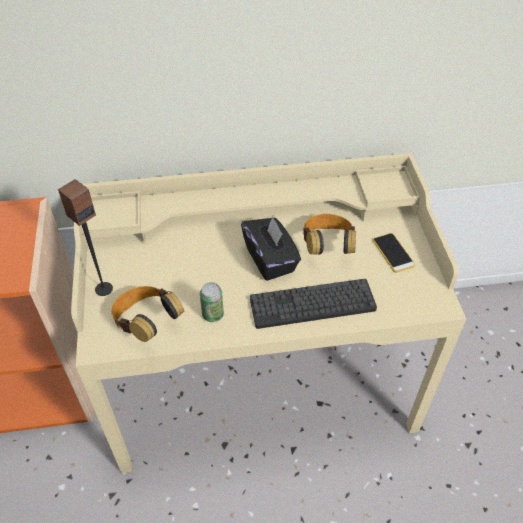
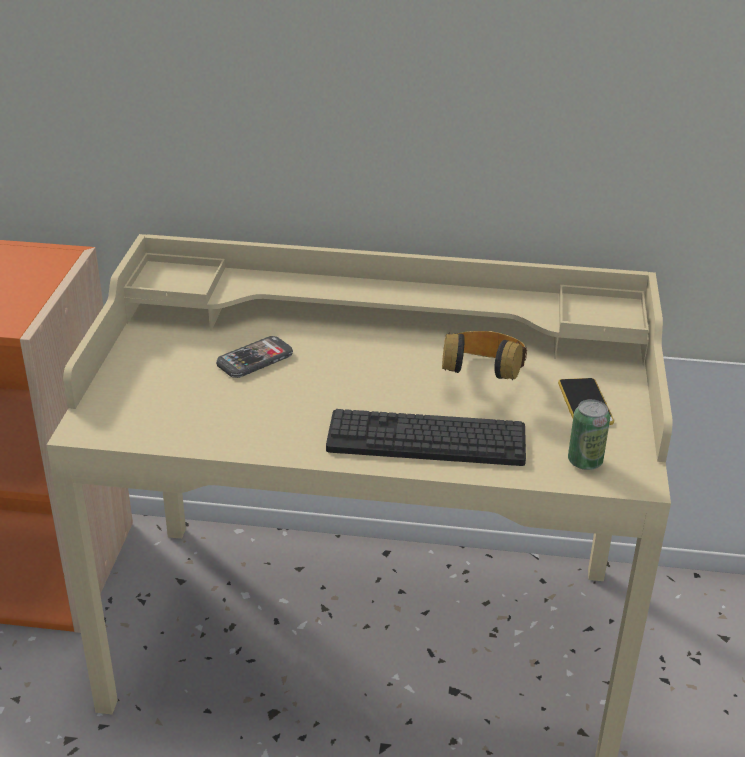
camera: 15 degrees right, 15 degrees down
speaker [58,179,113,296] -> none
headphones [111,286,184,342] -> none
can [200,282,224,322] -> can moved to [568,399,610,470]
black tissue box [241,216,301,281] -> none
none -> phone [216,336,293,378]

